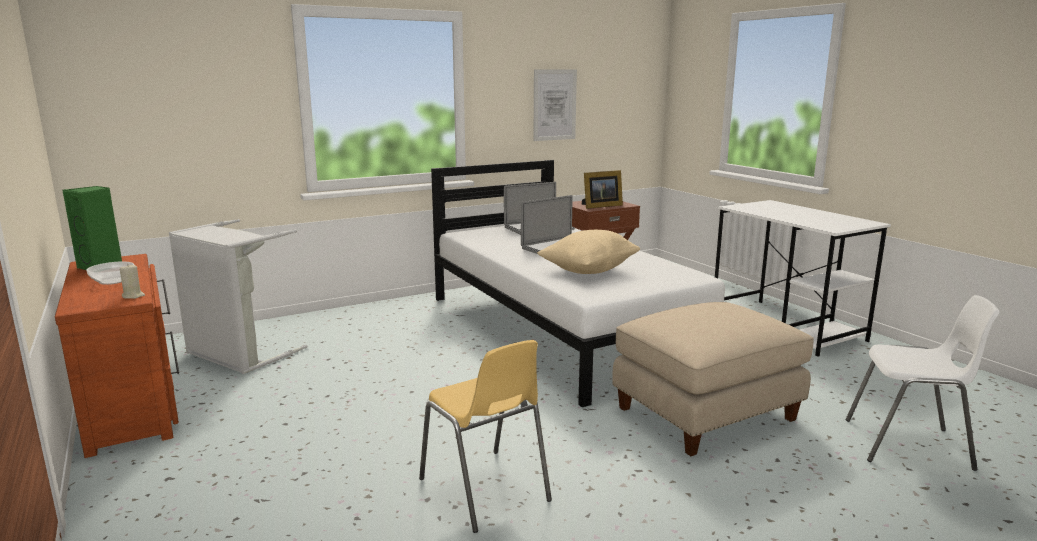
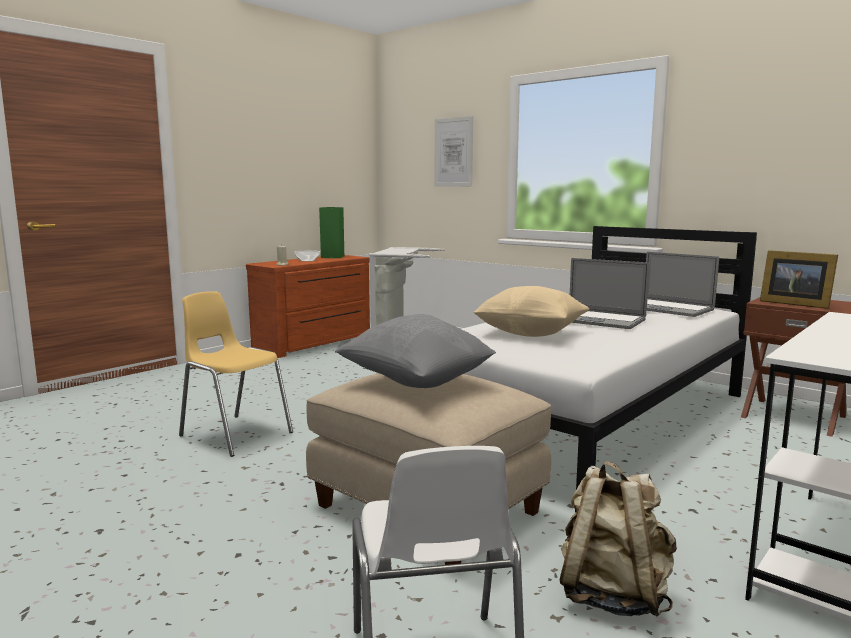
camera: 70 degrees right, 5 degrees down
yellow chair [419,340,552,533] -> yellow chair turned 90 degrees clockwise [179,291,293,457]
picture [533,70,577,141] -> picture moved to [435,116,473,187]
none -> grey pillow [335,314,496,388]
none -> beige backpack [560,461,677,616]

